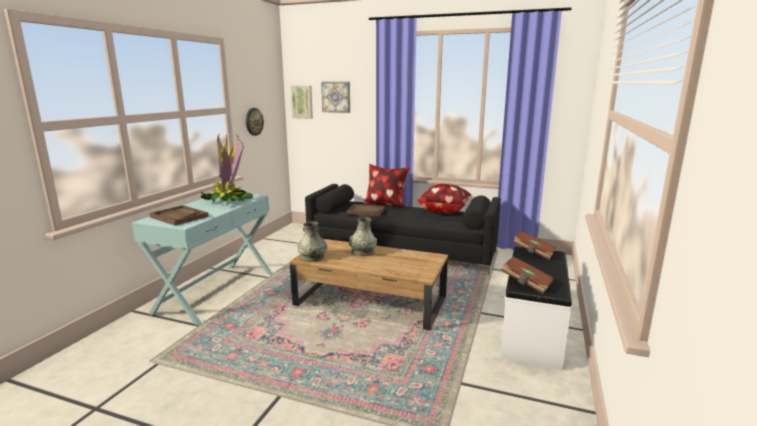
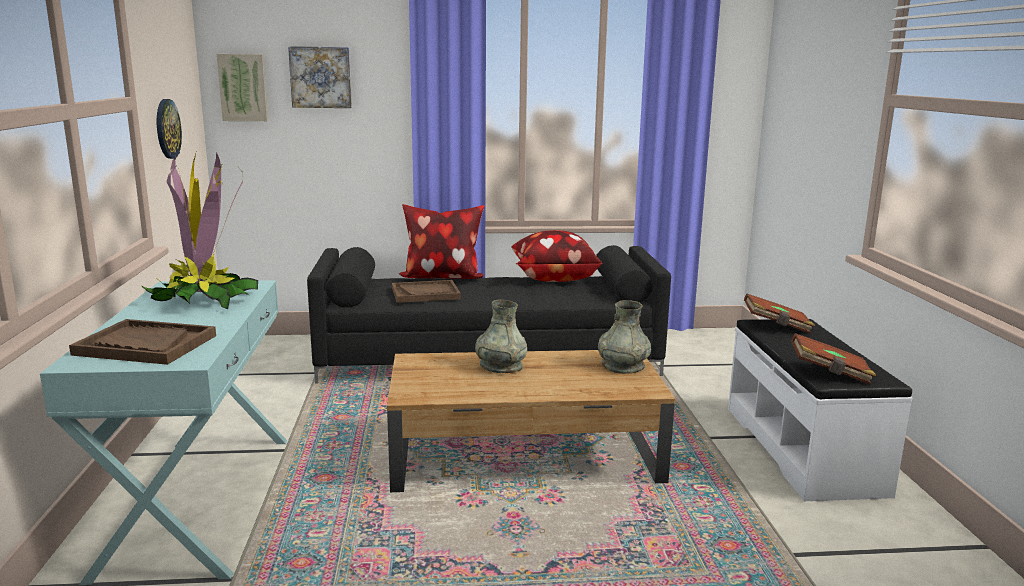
camera: 25 degrees left, 0 degrees up
grey vase [297,221,327,261] -> grey vase moved to [598,300,651,374]

